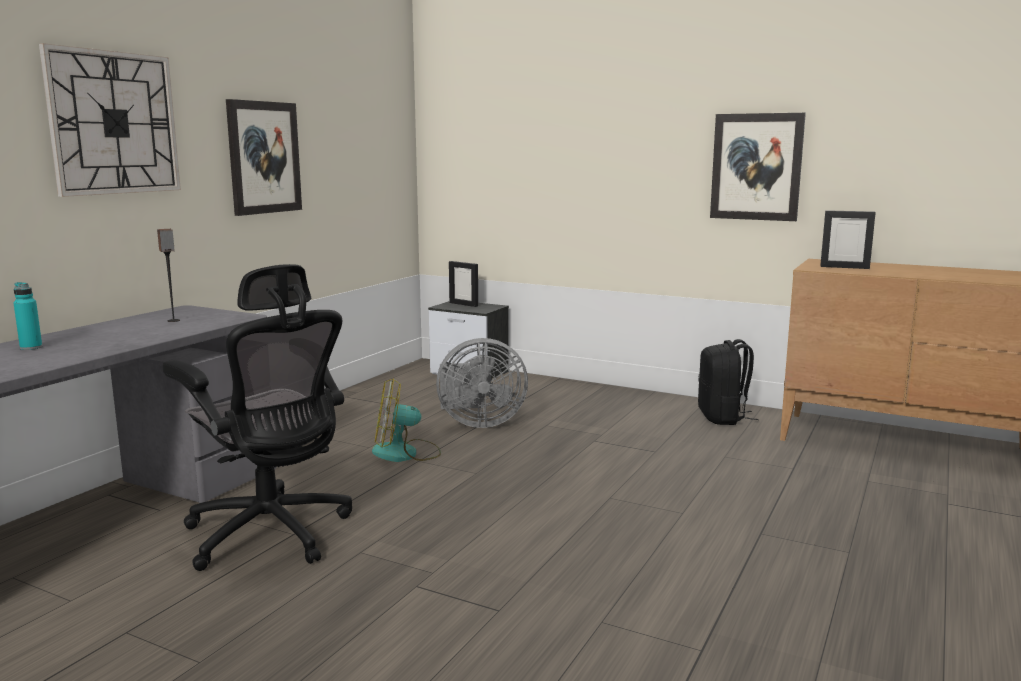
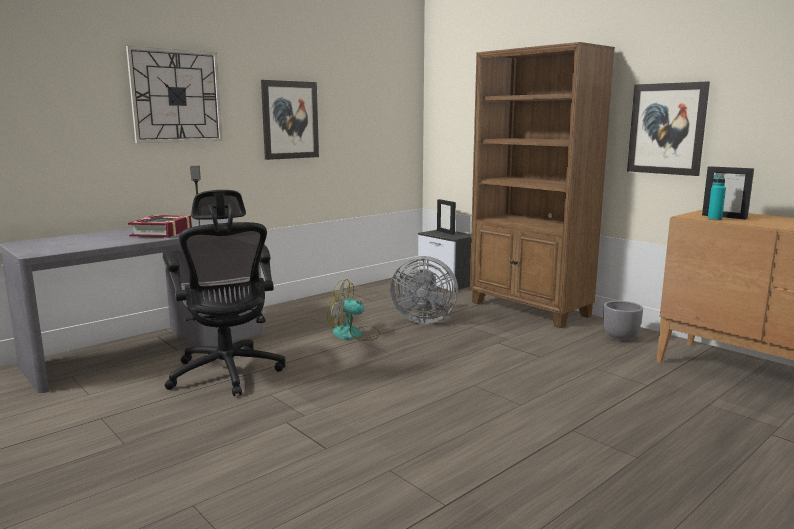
camera: 20 degrees right, 0 degrees up
turquoise bottle [14,282,42,350] -> turquoise bottle moved to [708,174,726,220]
black backpack [698,339,759,425] -> grey planter [603,301,643,342]
none -> book [128,215,192,238]
none -> brown bookcase [470,42,615,328]

